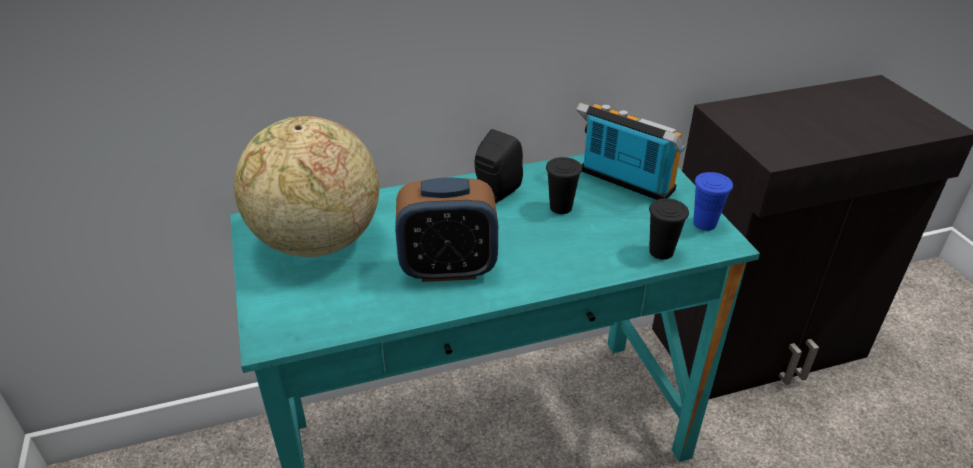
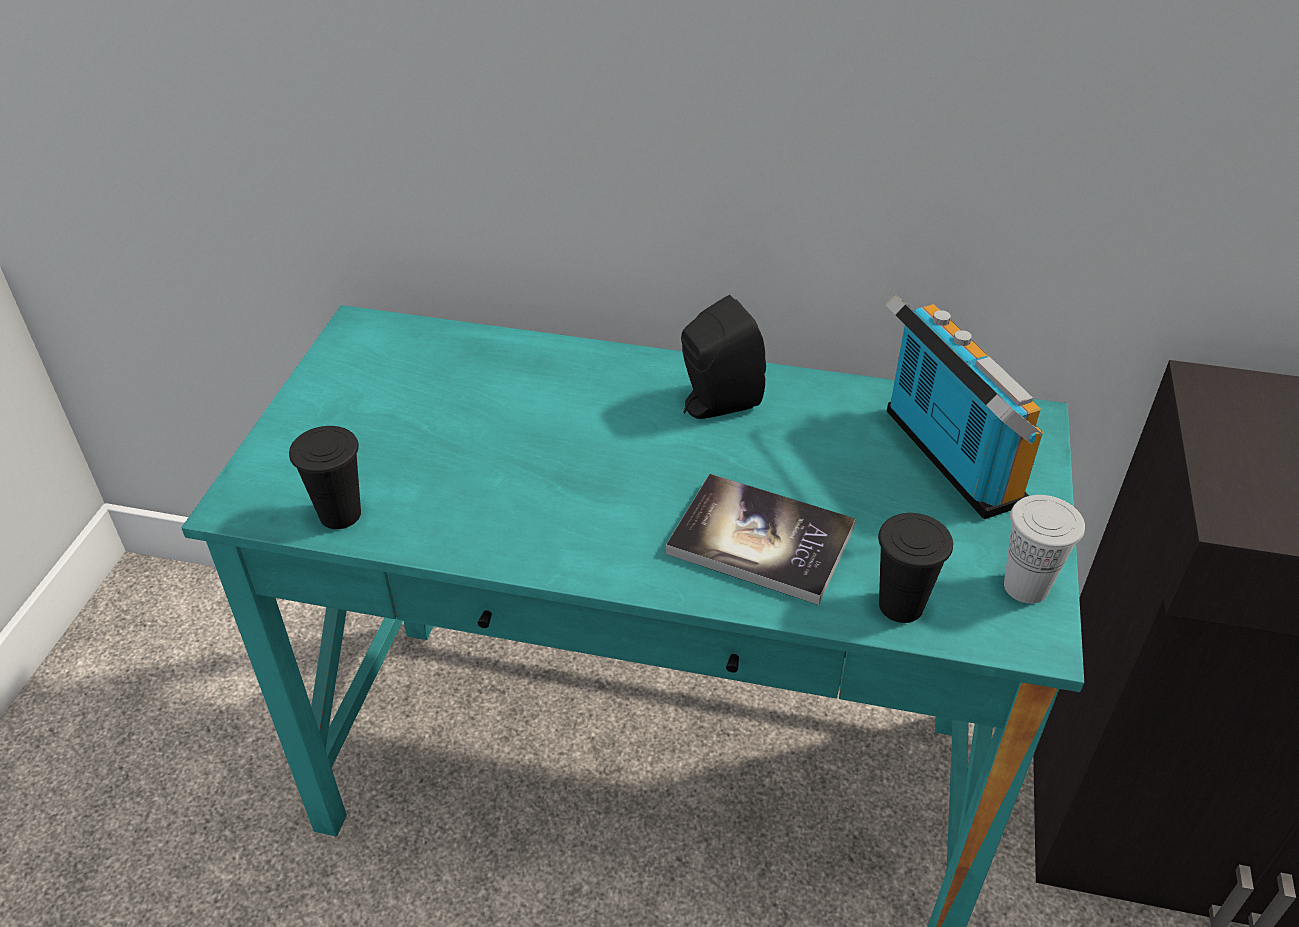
camera: 30 degrees right, 5 degrees up
globe [234,116,379,257] -> none
alarm clock [395,178,498,282] -> none
black cup [546,157,582,214] -> black cup moved to [289,426,361,529]
blue cup [693,172,733,231] -> white cup [1004,495,1085,604]
none -> book [666,474,856,605]

